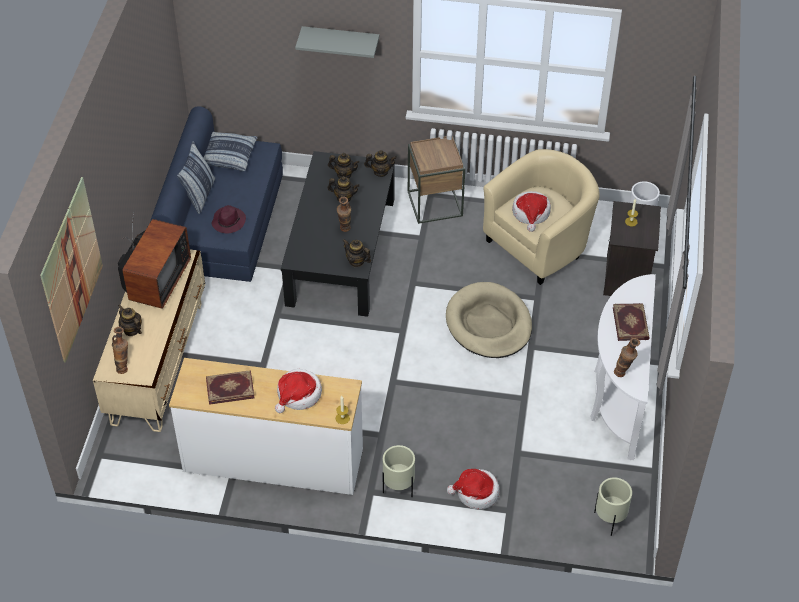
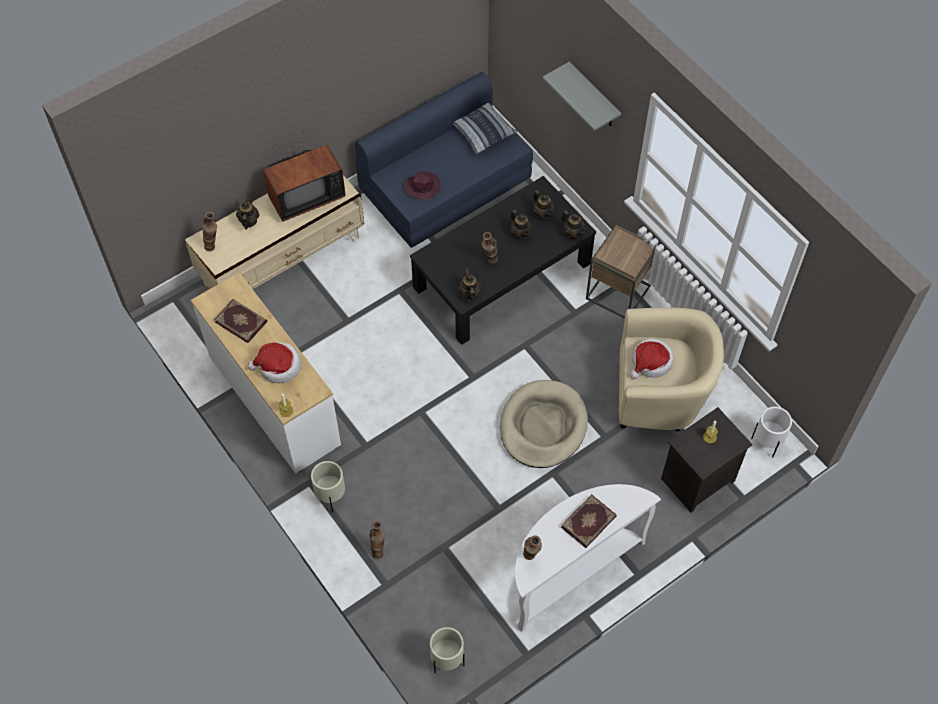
camera: 45 degrees right, 10 degrees up
picture [40,177,103,363] -> none
pillow [177,141,216,214] -> none
hat [447,469,500,510] -> vase [369,521,385,559]

